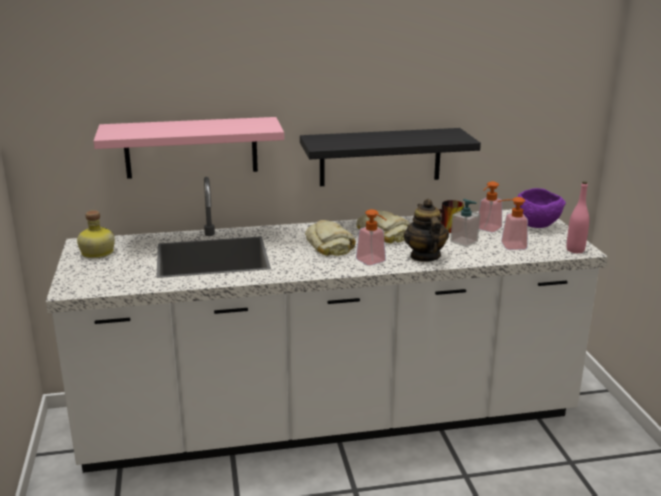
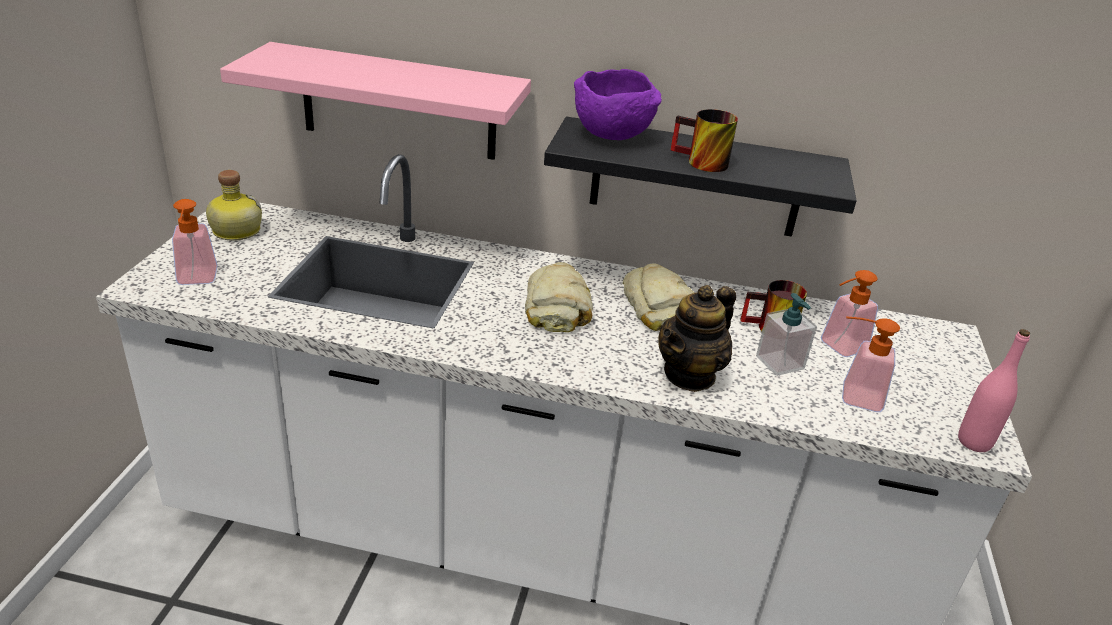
camera: 20 degrees right, 10 degrees up
soap dispenser [356,209,386,266] -> soap dispenser moved to [172,199,218,285]
teapot [404,199,449,262] -> teapot turned 150 degrees counterclockwise [658,285,736,392]
purple bowl [515,188,566,228] -> purple bowl moved to [574,69,662,140]
none -> mug [671,109,738,172]

